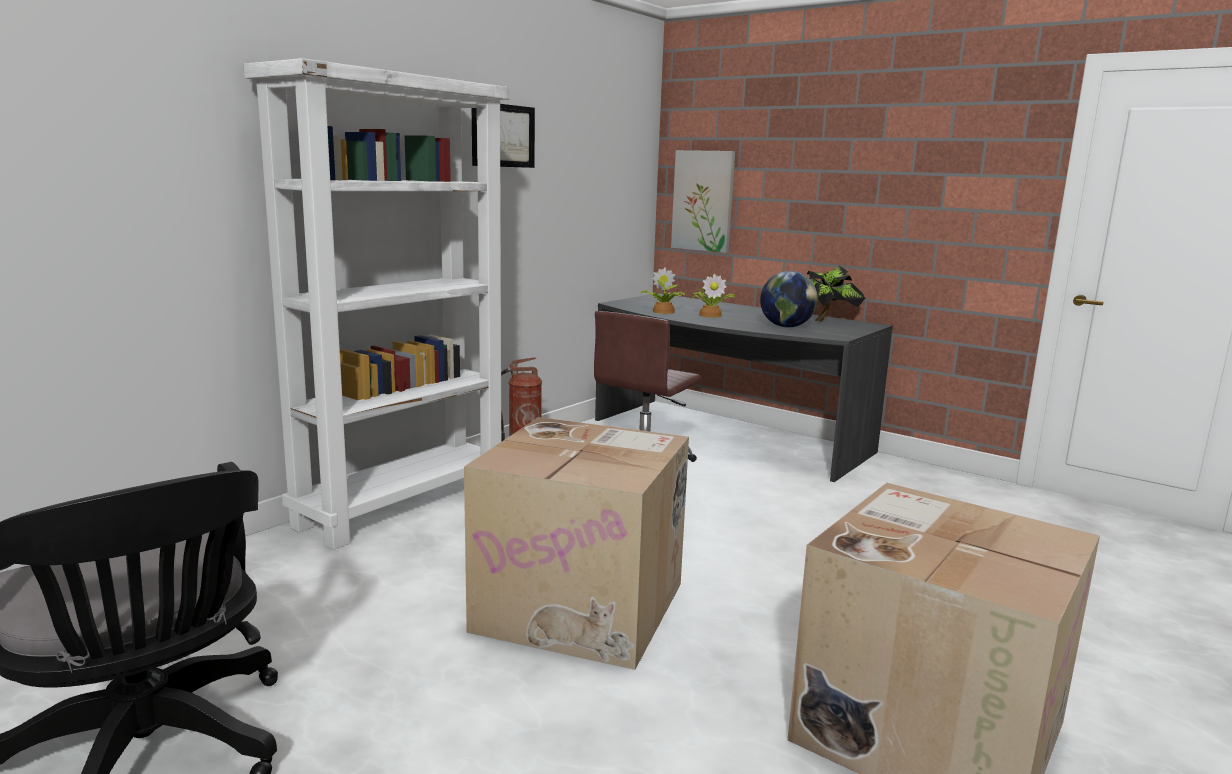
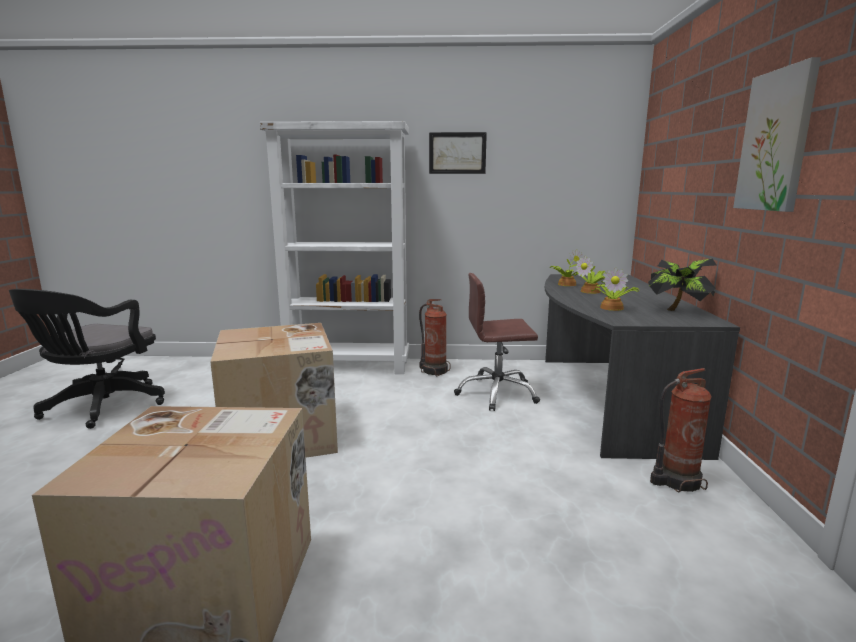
camera: 55 degrees right, 0 degrees up
picture [671,150,735,253] -> picture moved to [733,57,821,212]
globe [760,271,818,327] -> potted plant [592,268,640,311]
none -> fire extinguisher [650,368,712,493]

